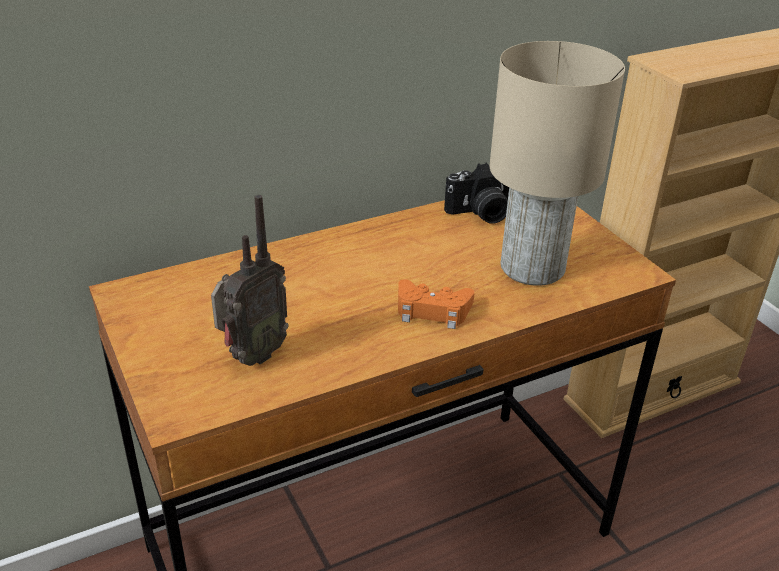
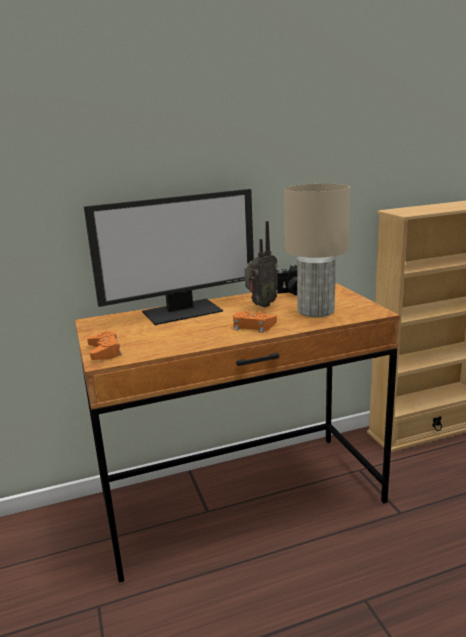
camera: 10 degrees right, 15 degrees down
radio [211,195,289,366] -> radio moved to [245,221,278,307]
none -> monitor [84,189,254,325]
none -> orange game controller [87,331,122,360]

